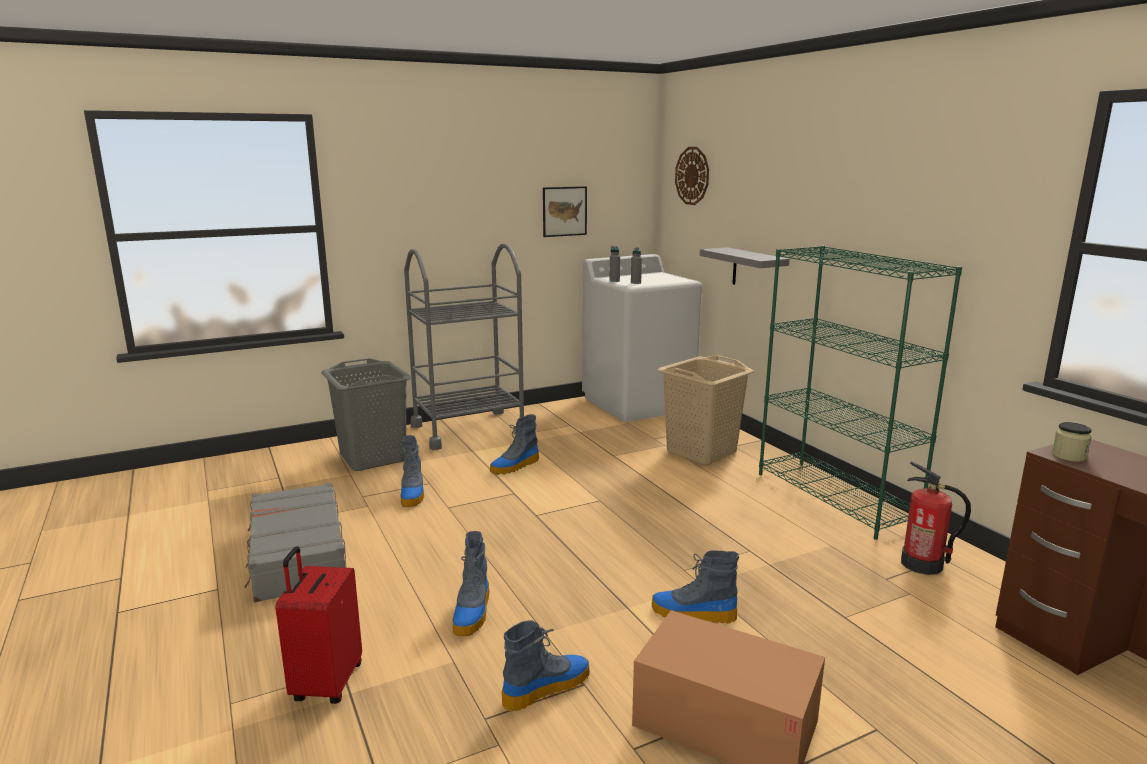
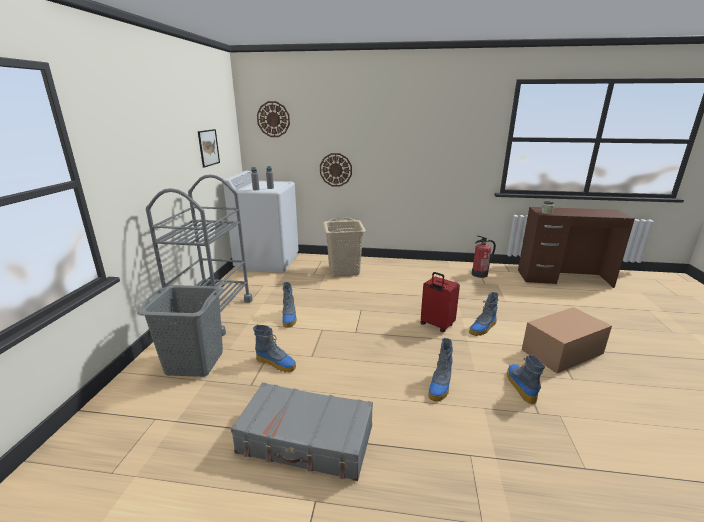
camera: 55 degrees left, 5 degrees up
red suitcase [276,546,362,704] -> red suitcase moved to [420,272,460,332]
boot [453,531,490,636] -> boot turned 75 degrees clockwise [429,338,453,402]
grey shelf [700,247,789,285] -> wall clock [320,153,352,187]
green bookcase [759,246,962,540] -> none

